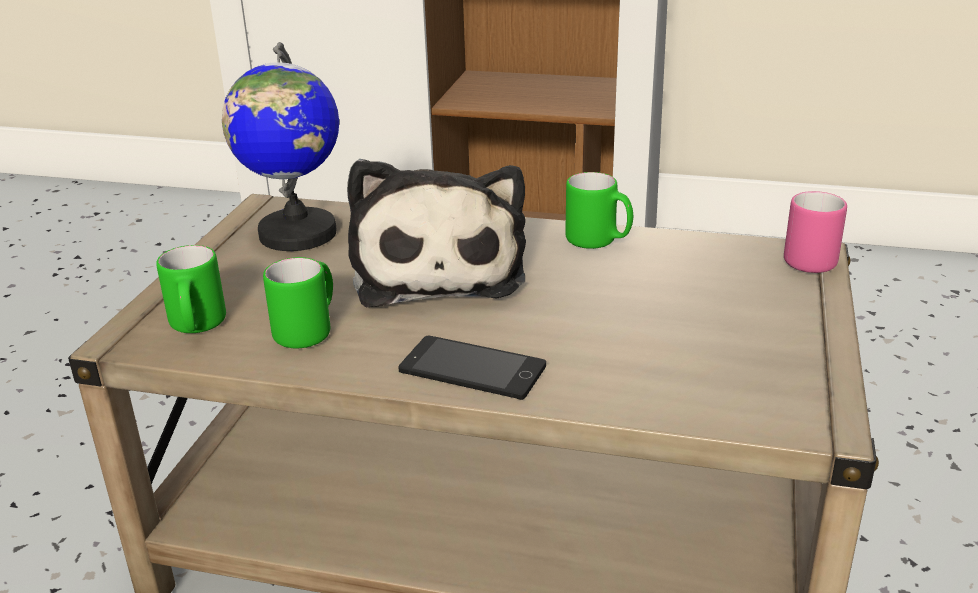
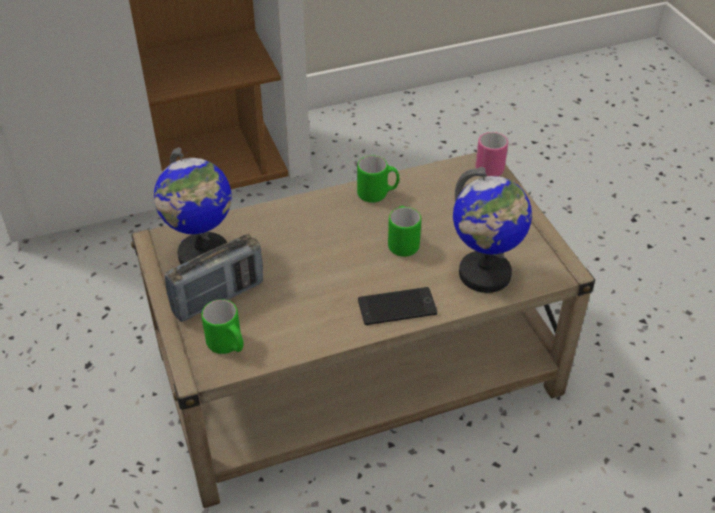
camera: 35 degrees left, 15 degrees up
green mug [263,257,333,349] -> green mug moved to [388,206,421,257]
plush toy [347,159,526,307] -> none
none -> radio [165,234,263,322]
none -> globe [453,167,532,293]

